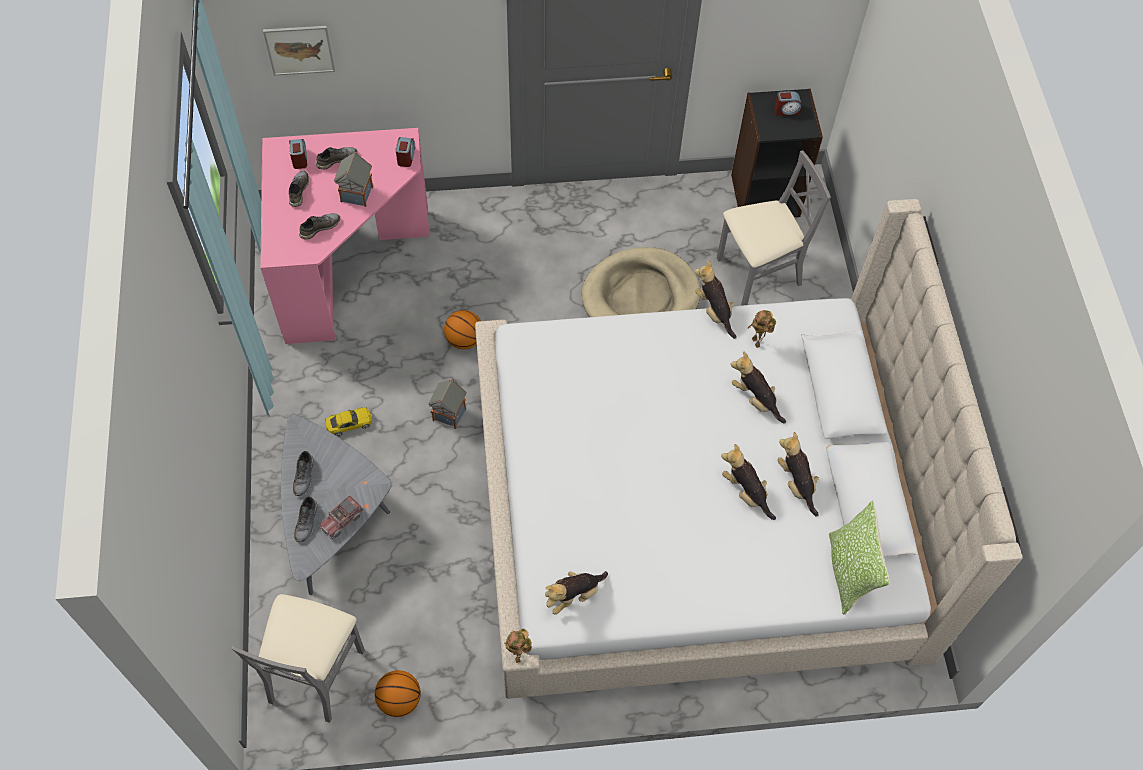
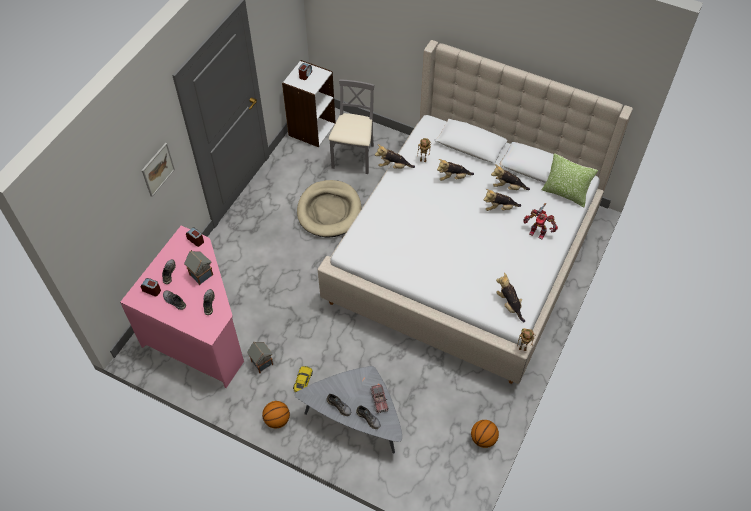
camera: 55 degrees left, 5 degrees down
grey chair [232,594,365,723] -> none
picture [263,26,335,76] -> picture moved to [142,143,175,197]
toy house [428,379,467,429] -> toy house moved to [247,342,273,373]
basketball [444,310,481,350] -> basketball moved to [262,401,290,428]
plush toy [545,571,608,615] -> plush toy turned 150 degrees clockwise [496,273,525,322]
black bookcase [731,89,823,217] -> white bookcase [282,60,336,147]
none -> toy robot [523,203,558,239]

